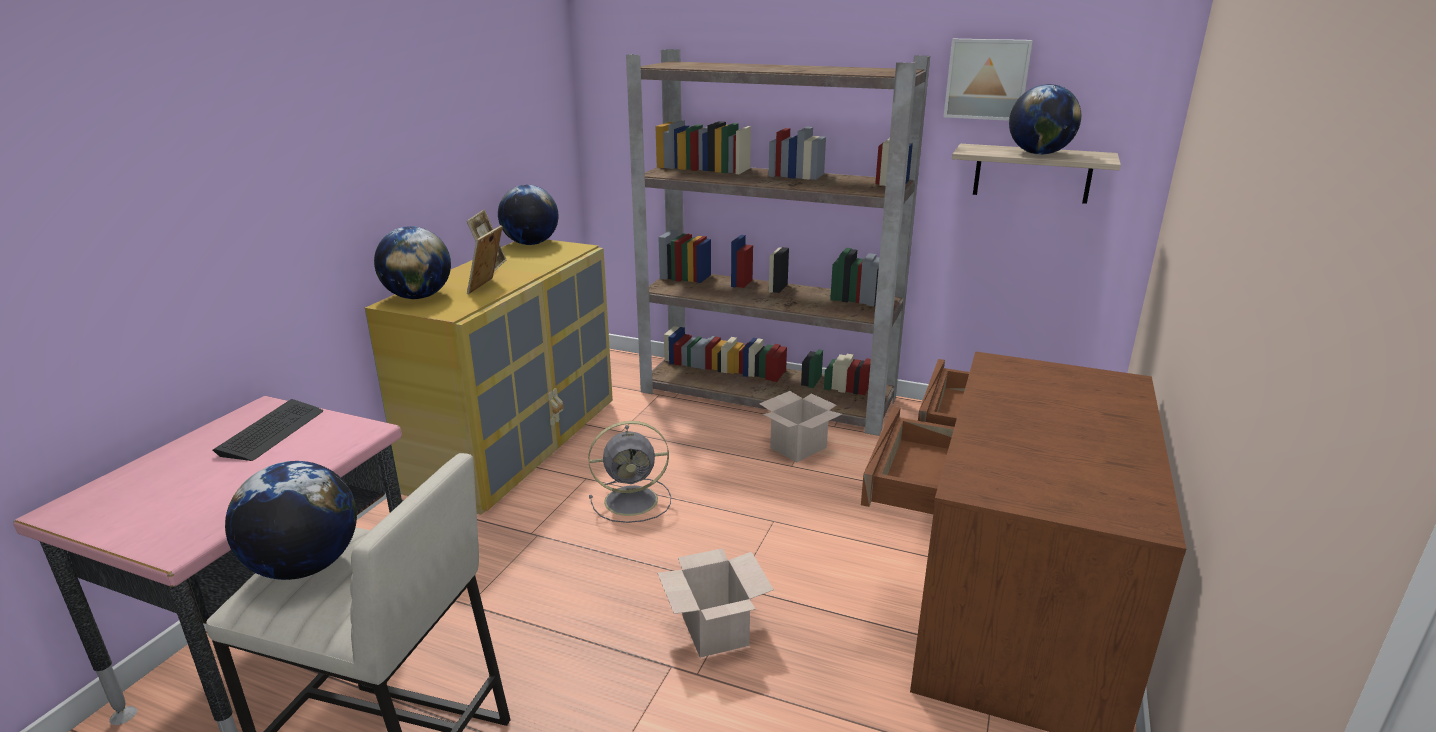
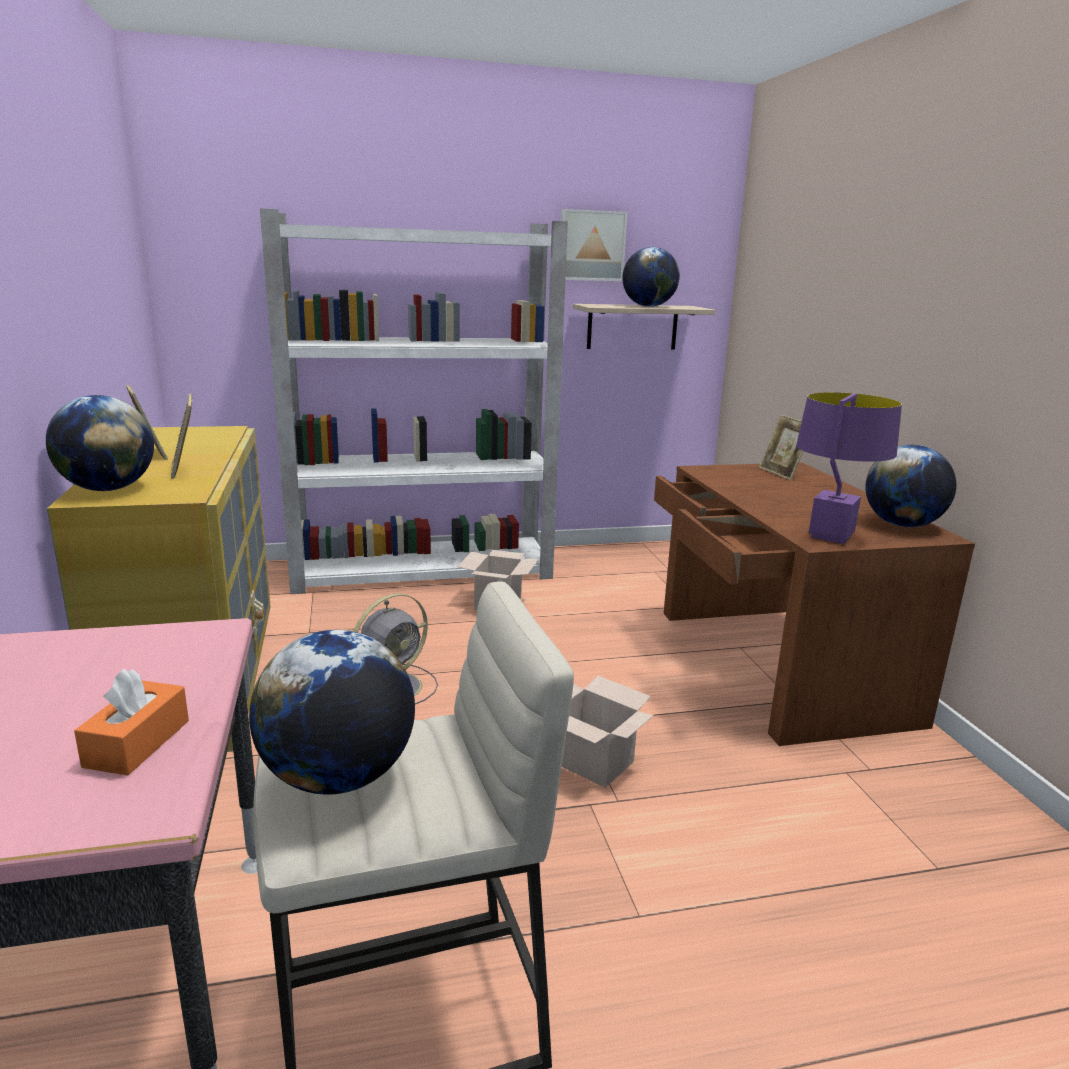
camera: 35 degrees left, 5 degrees down
keyboard [213,399,323,461] -> none
globe [498,185,558,245] -> globe moved to [865,445,956,527]
brown bookcase [626,49,930,436] -> white bookcase [260,209,568,594]
none -> orange tissue box [74,669,189,775]
none -> picture frame [759,414,804,480]
none -> purple table lamp [796,392,902,544]

